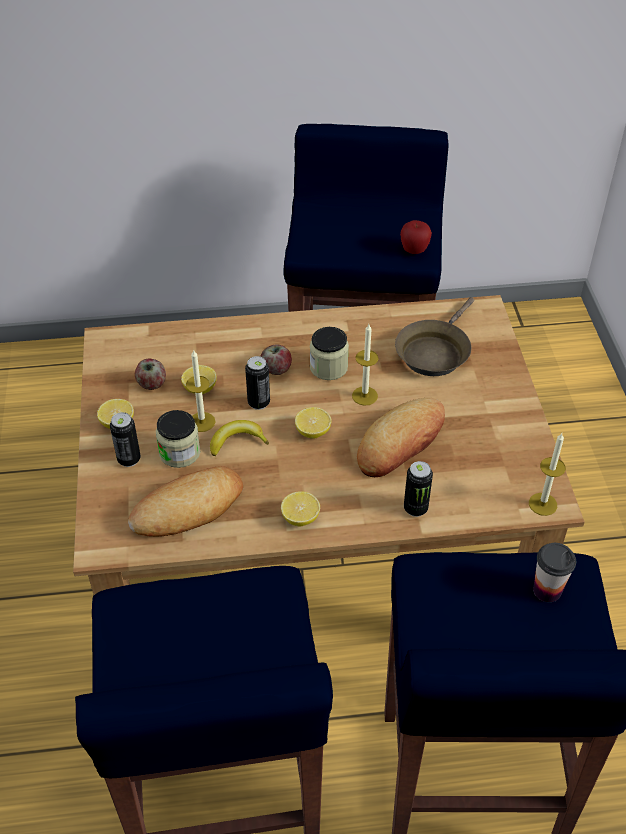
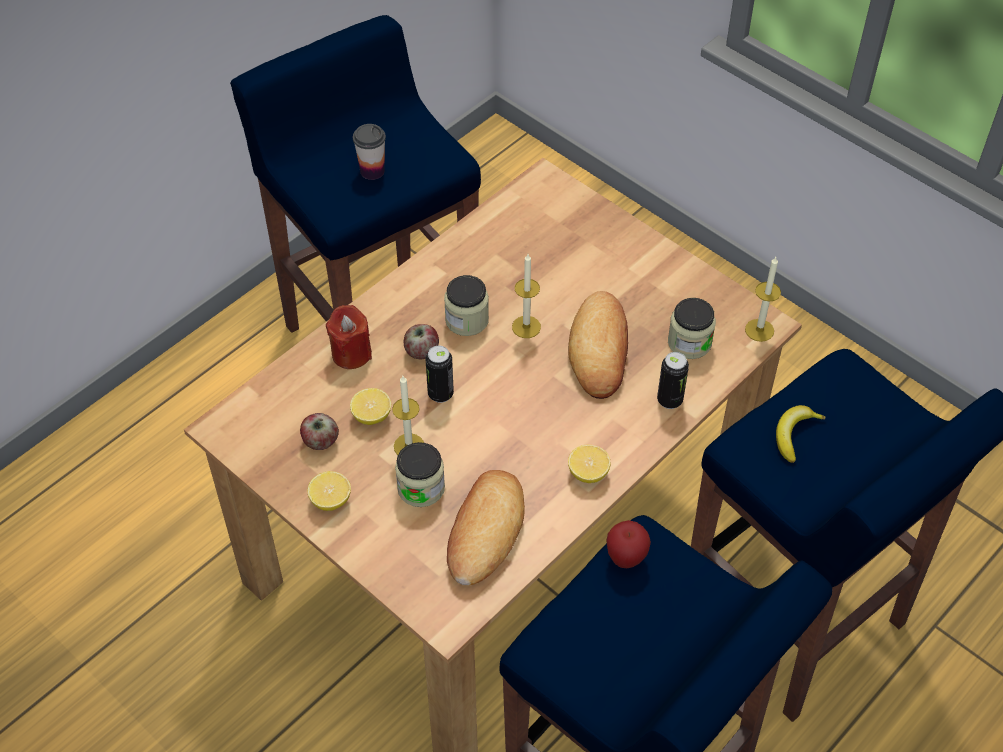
camera: 40 degrees left, 5 degrees up
can [110,412,141,467] -> none
banana [210,420,269,456] -> banana moved to [776,405,826,463]
lemon [295,407,332,438] -> none
brown frying pan [395,297,474,376] -> none
apple [400,220,432,254] -> apple moved to [606,520,651,568]
cup [533,543,576,602] -> cup moved to [353,124,386,180]
none -> red candle [326,305,372,369]
none -> jar [668,298,716,359]

